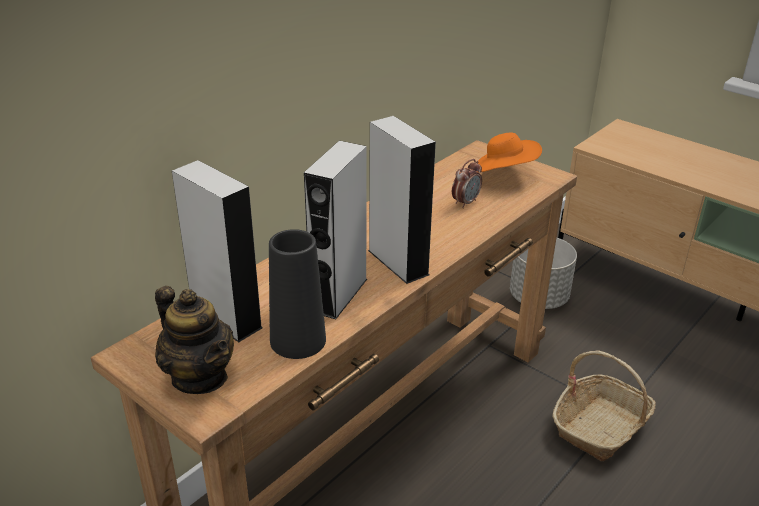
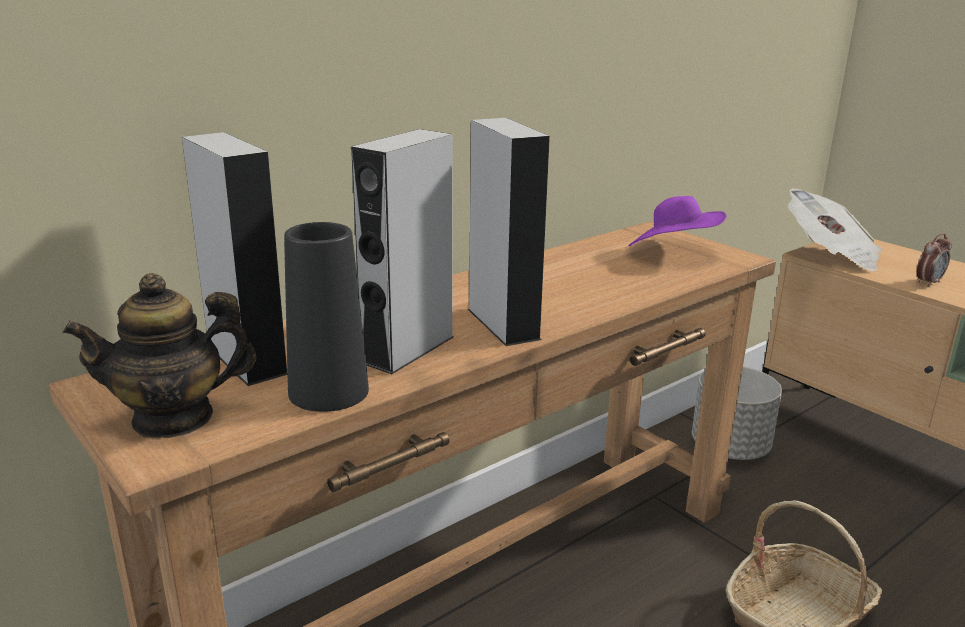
camera: 10 degrees right, 10 degrees down
teapot [155,286,234,394] -> teapot turned 105 degrees clockwise [63,273,256,438]
alarm clock [452,159,482,208] -> alarm clock moved to [917,233,952,287]
orange hat [476,132,542,173] -> purple hat [628,196,727,246]
none -> newspaper [788,188,882,272]

